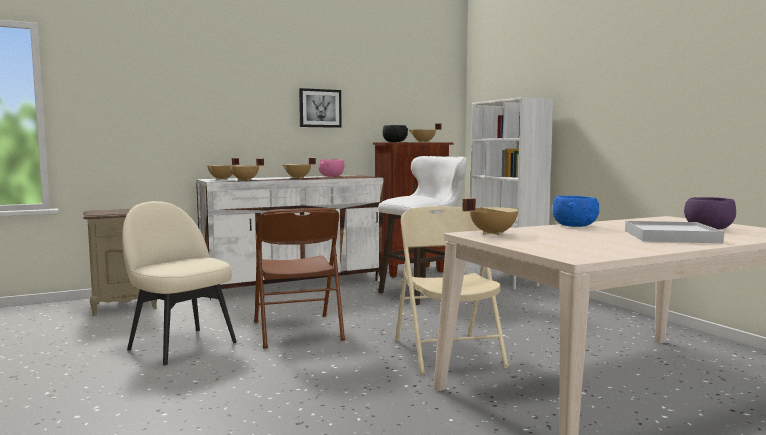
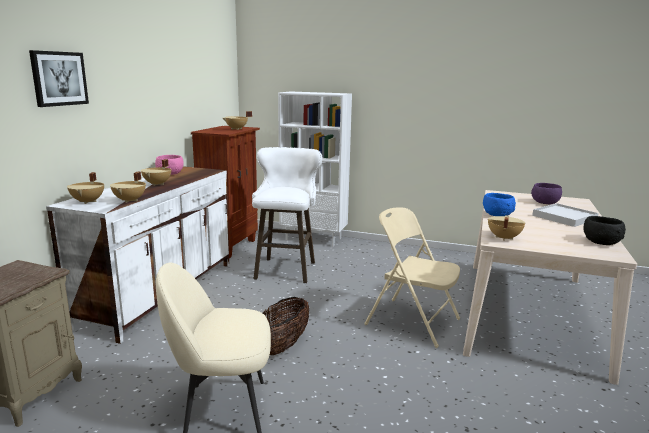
camera: 45 degrees left, 10 degrees up
brown chair [254,208,345,349] -> basket [263,297,309,355]
picture [299,88,342,128] -> picture moved to [29,50,89,107]
black bowl [382,125,408,142] -> black bowl moved to [583,216,626,245]

